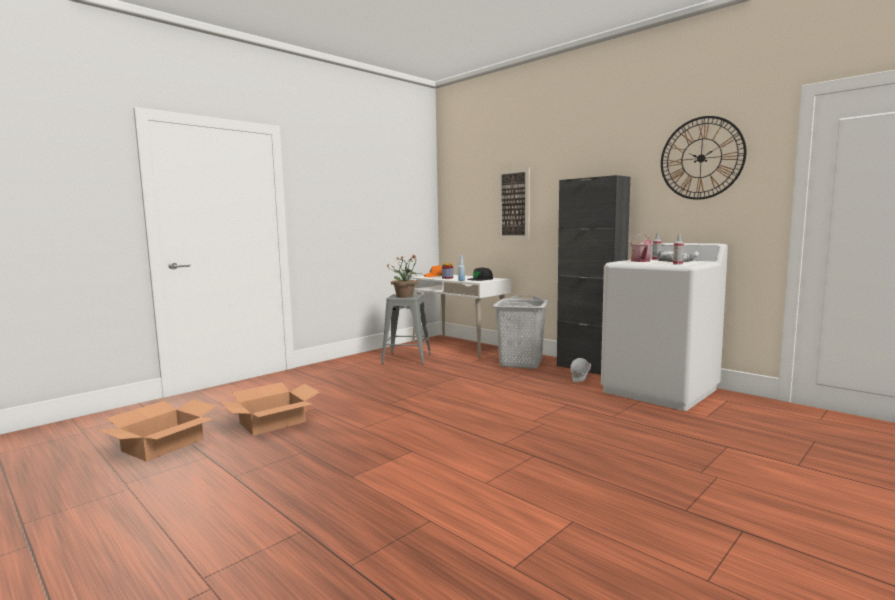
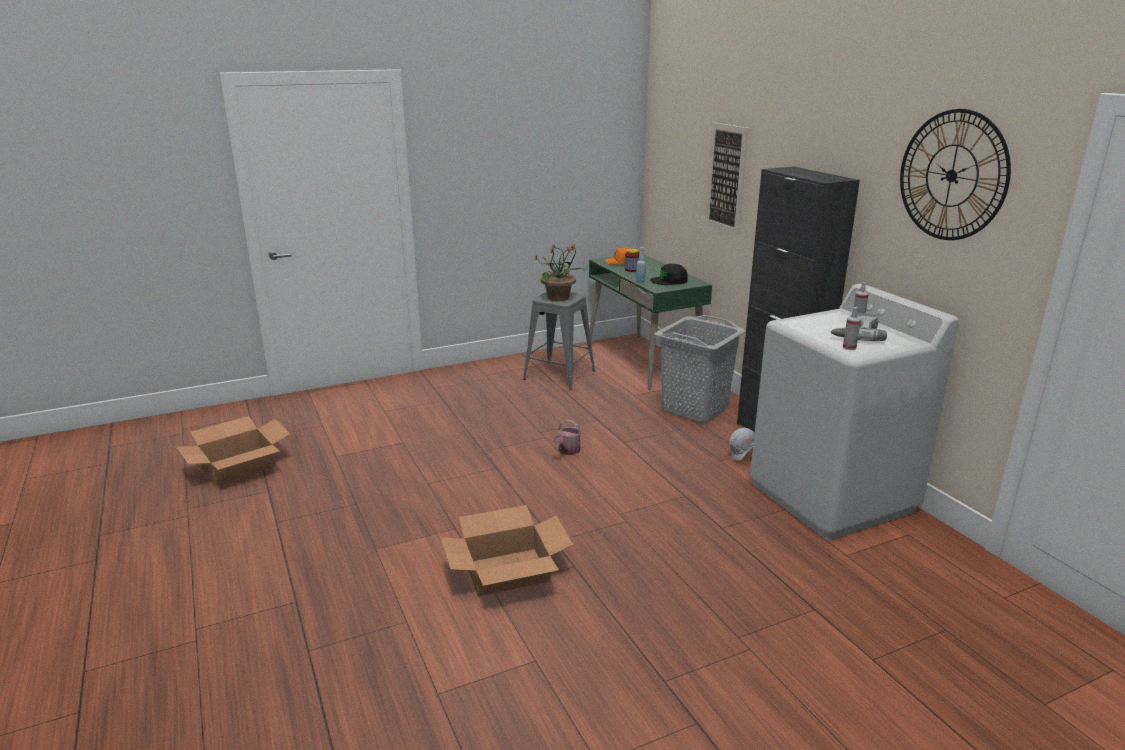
camera: 20 degrees right, 15 degrees up
cardboard box [220,382,320,436] -> cardboard box moved to [440,505,573,597]
white desk [410,275,511,358] -> green desk [589,255,712,390]
watering can [630,234,652,262] -> watering can moved to [553,419,581,455]

